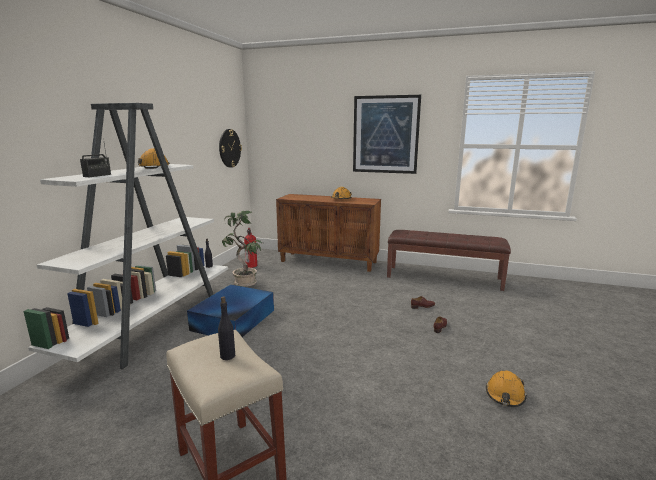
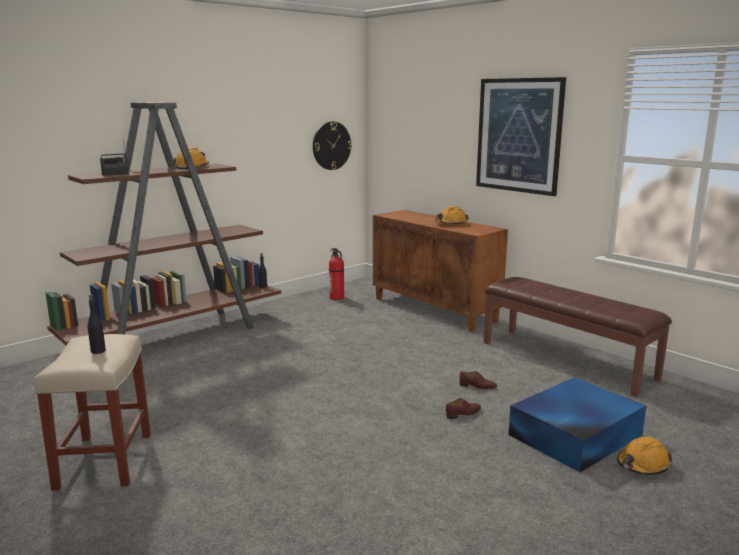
camera: 30 degrees right, 0 degrees up
white bookcase [23,103,228,369] -> brown bookcase [45,102,281,345]
blue storage box [187,285,274,337] -> blue storage box moved to [508,377,646,472]
potted plant [220,211,263,287] -> none
orange hard hat [486,370,527,407] -> orange hard hat moved to [617,437,672,475]

